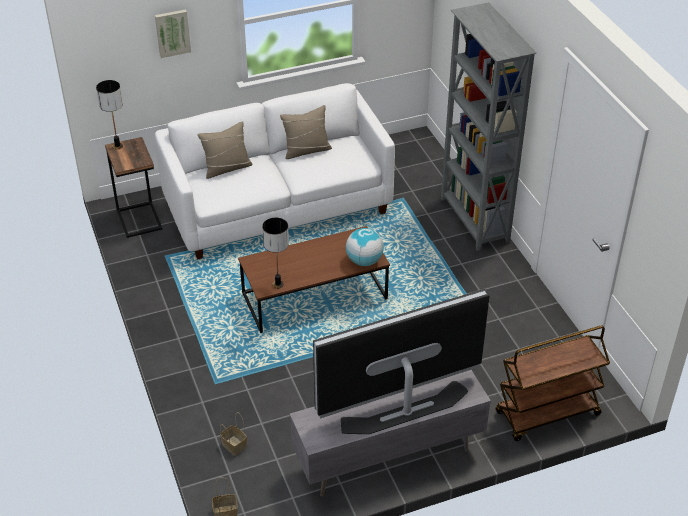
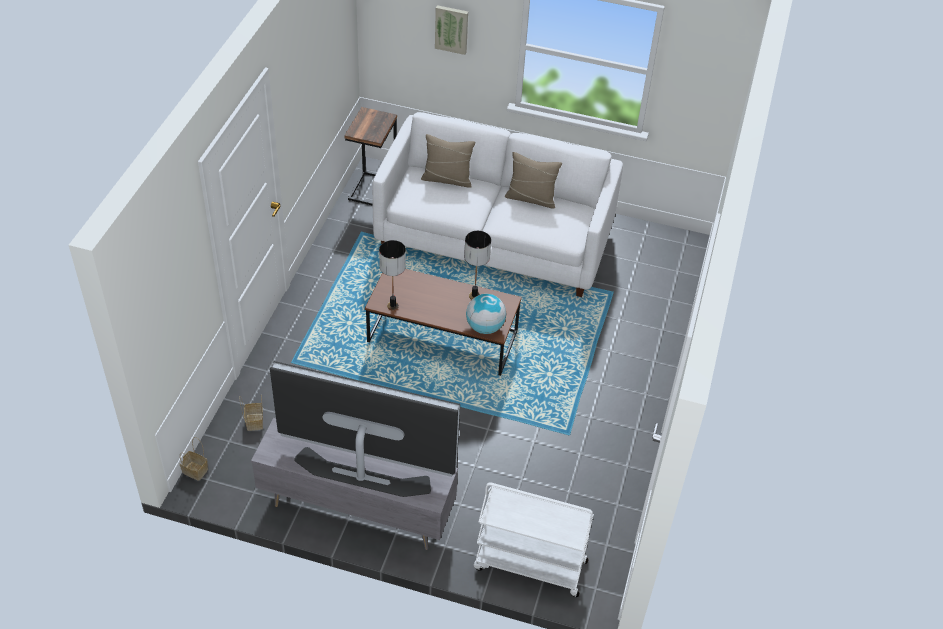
camera: 35 degrees right, 5 degrees up
table lamp [96,80,123,150] -> table lamp moved to [464,231,491,300]
grey bookcase [441,2,537,251] -> none
brown cart [496,326,610,441] -> white cart [474,482,594,597]

